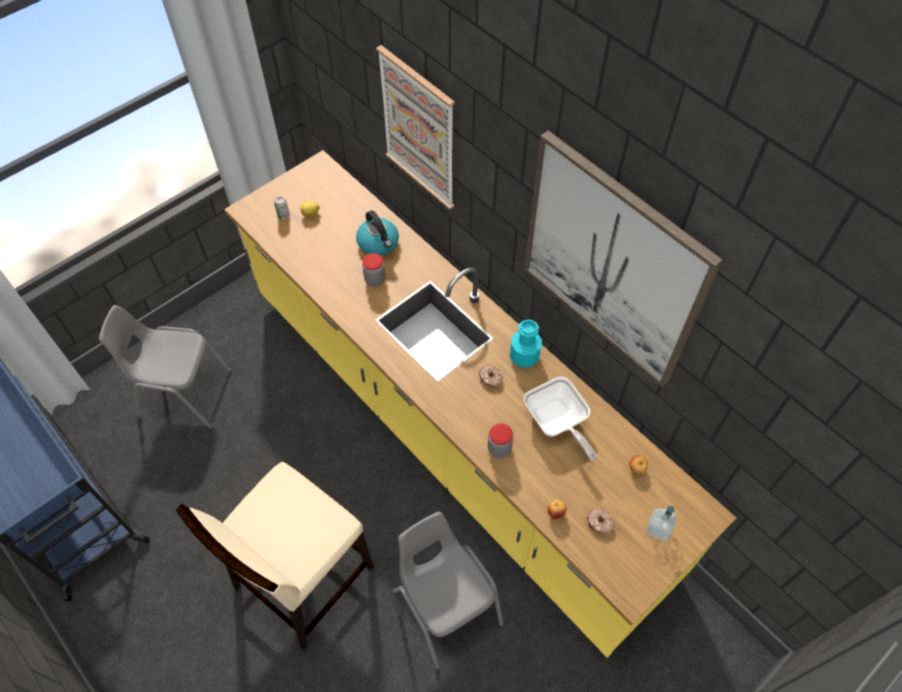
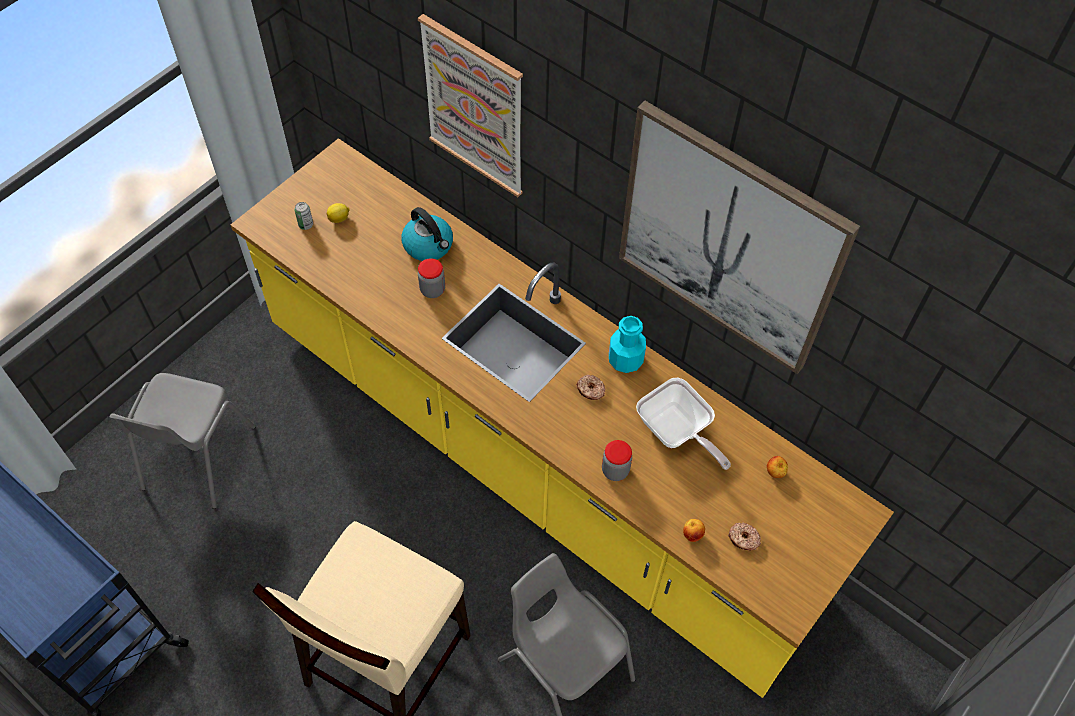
camera: 10 degrees left, 0 degrees up
grey chair [99,305,232,429] -> grey chair turned 75 degrees counterclockwise [110,373,256,509]
soap dispenser [647,506,677,541] -> none

